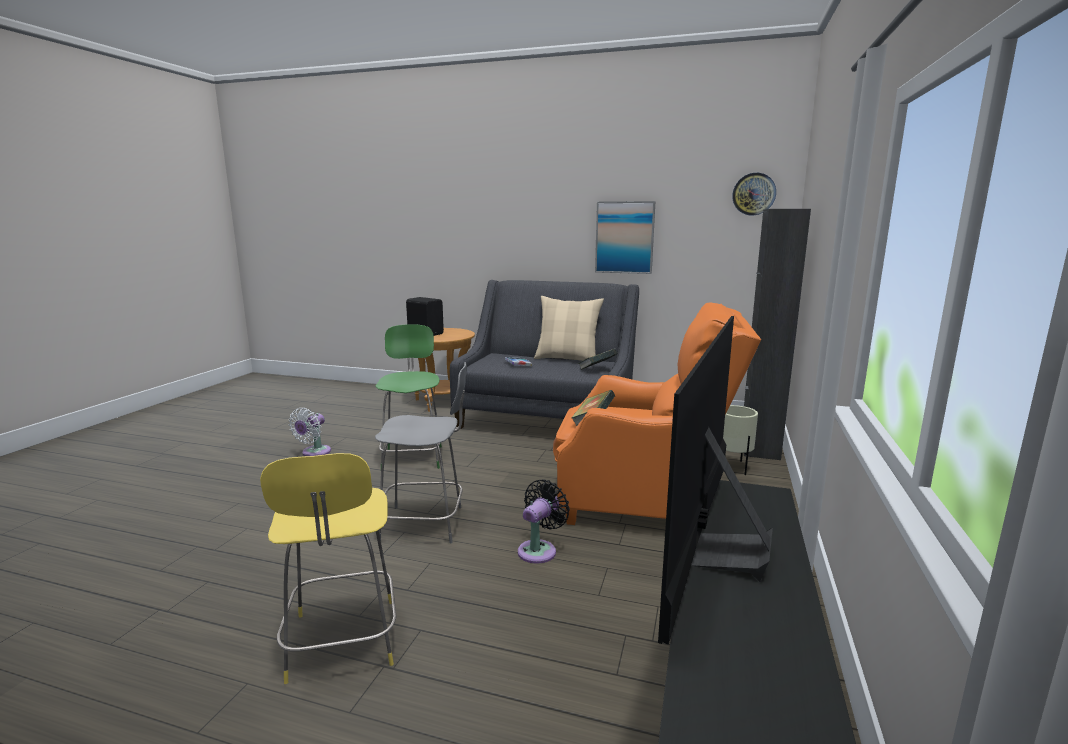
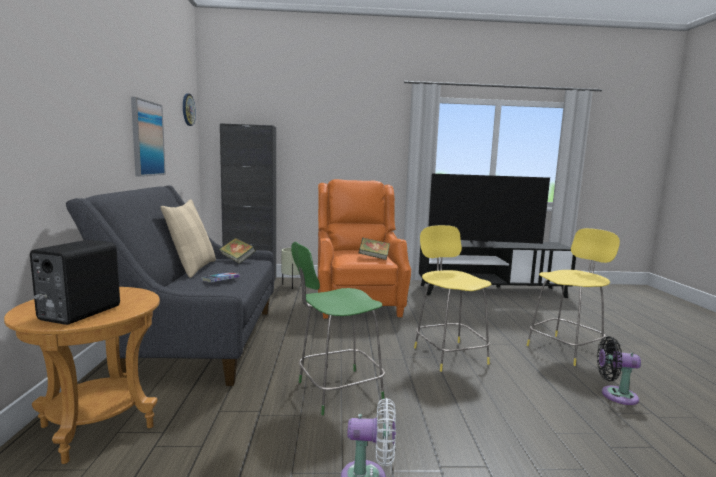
camera: 110 degrees left, 5 degrees down
grey stool [375,362,467,543] -> yellow stool [414,225,491,372]
black fan [518,479,570,564] -> black fan moved to [597,336,641,405]

